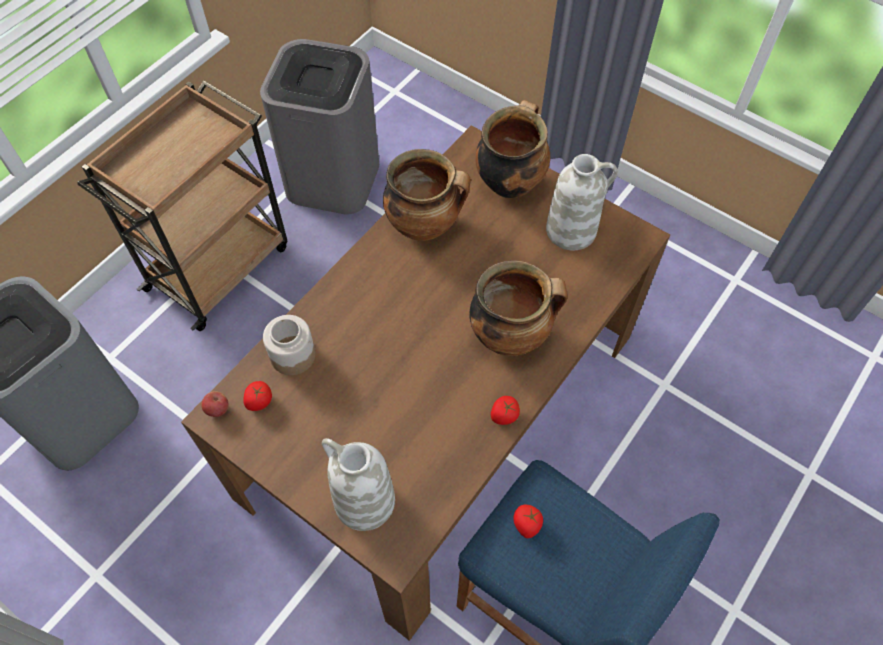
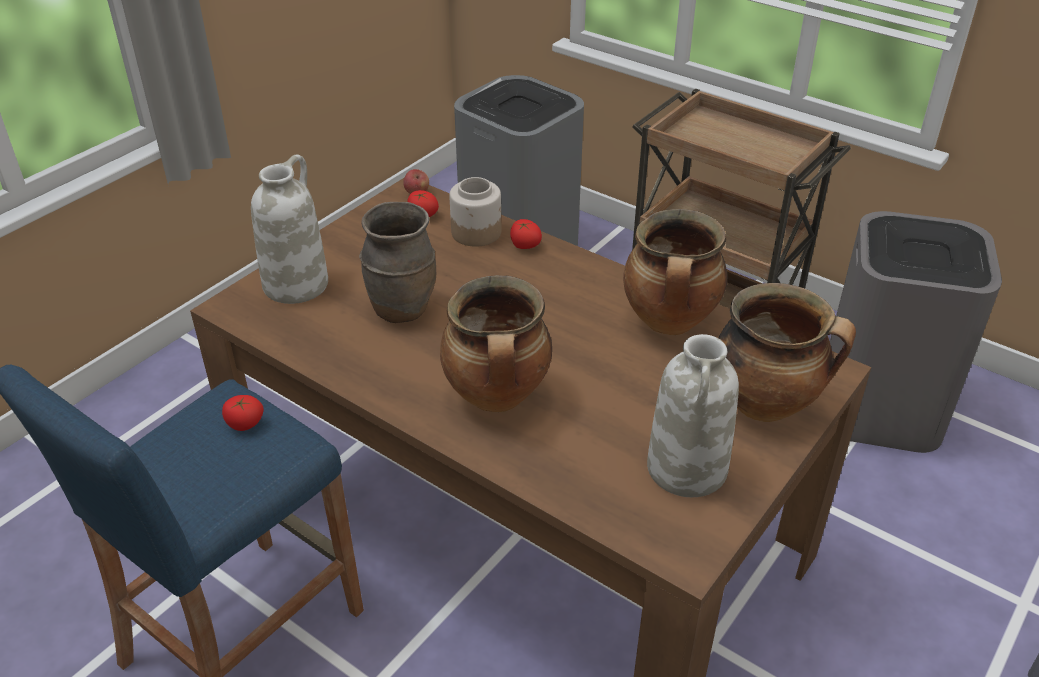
camera: 90 degrees right, 20 degrees down
tomato [491,396,520,425] -> tomato moved to [510,219,542,249]
none -> brown vase [359,202,436,323]

